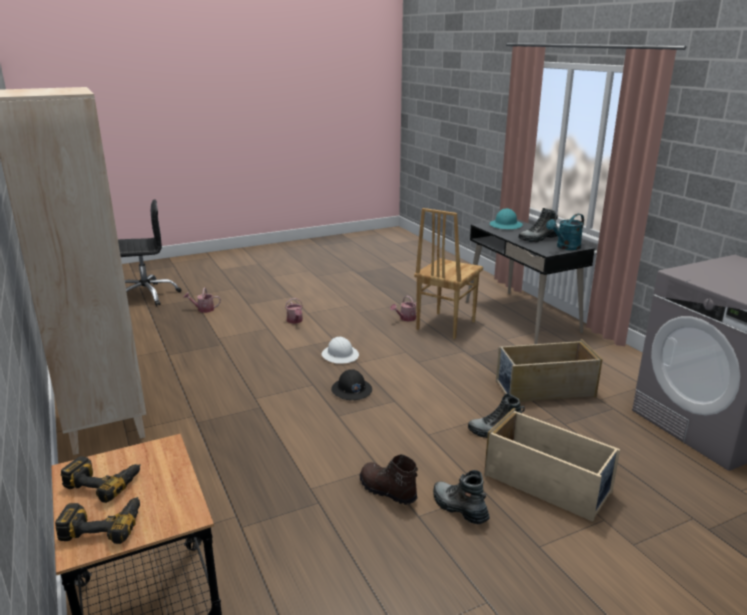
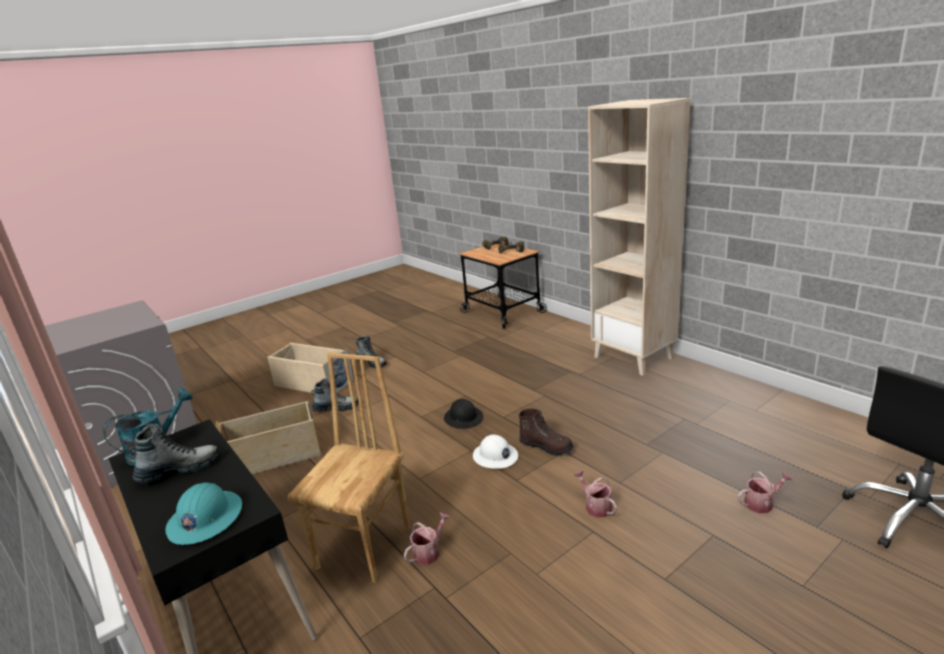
camera: 170 degrees right, 0 degrees up
brown boot [360,454,418,505] -> brown boot moved to [519,409,574,456]

